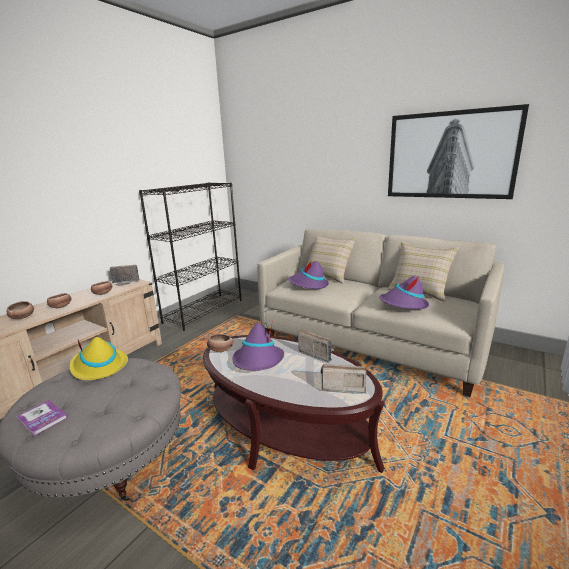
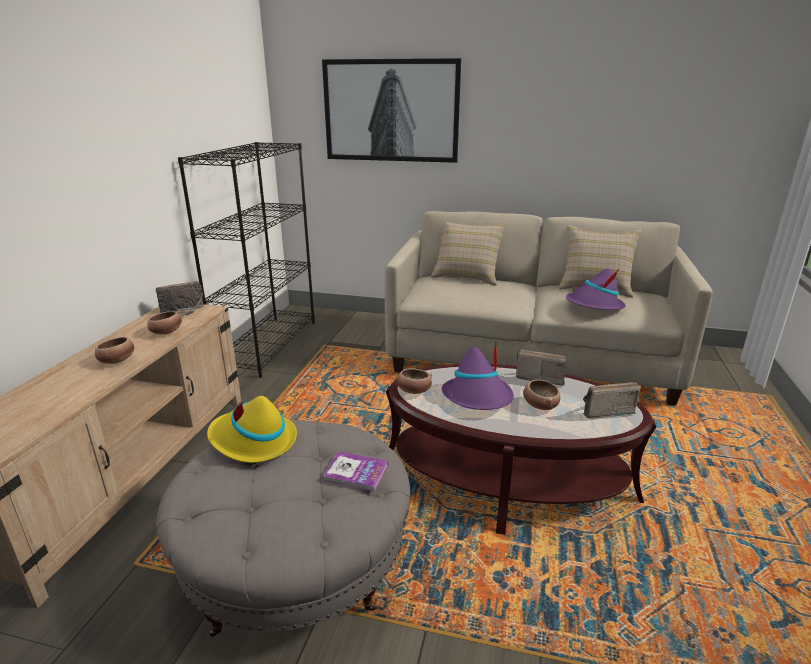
camera: 20 degrees left, 5 degrees up
bowl [7,301,34,319] -> bowl moved to [523,380,560,410]
book [16,400,68,436] -> book moved to [323,451,389,491]
purple hat [288,261,329,289] -> none
picture [388,104,529,199] -> picture moved to [322,58,461,163]

